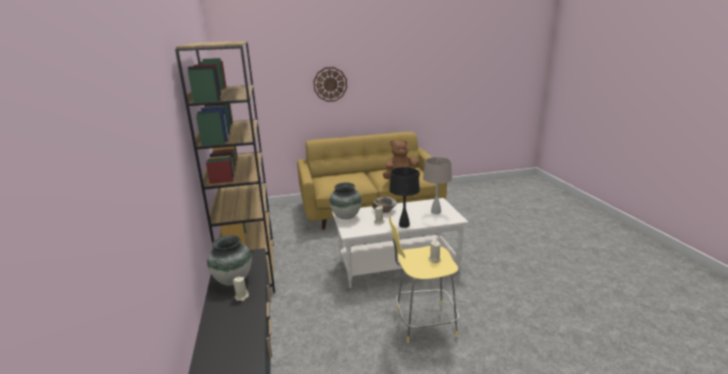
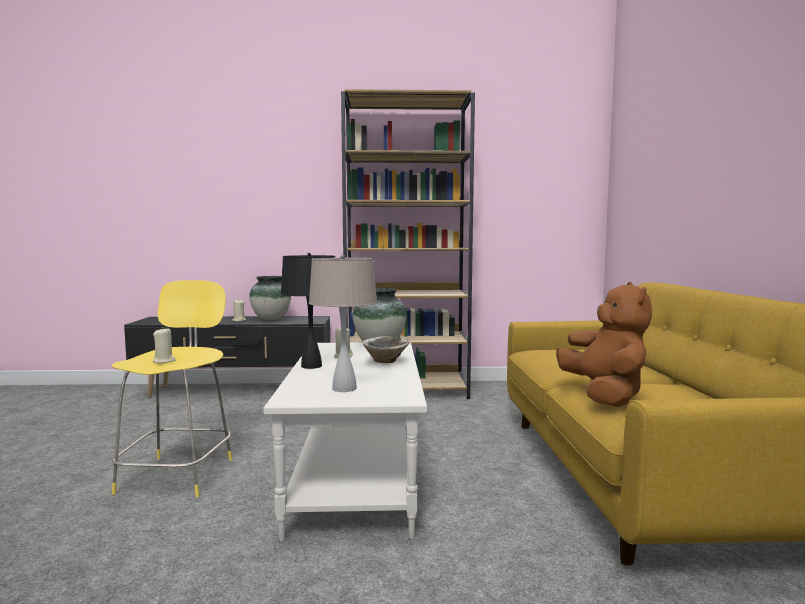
camera: 100 degrees right, 15 degrees down
wall clock [313,67,347,102] -> none

